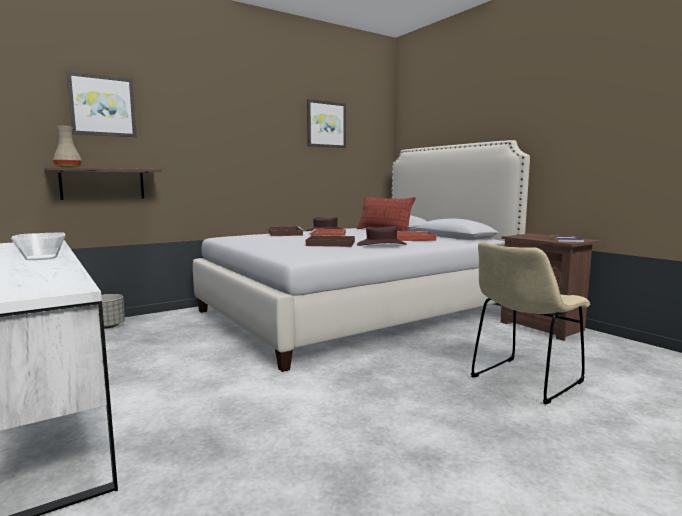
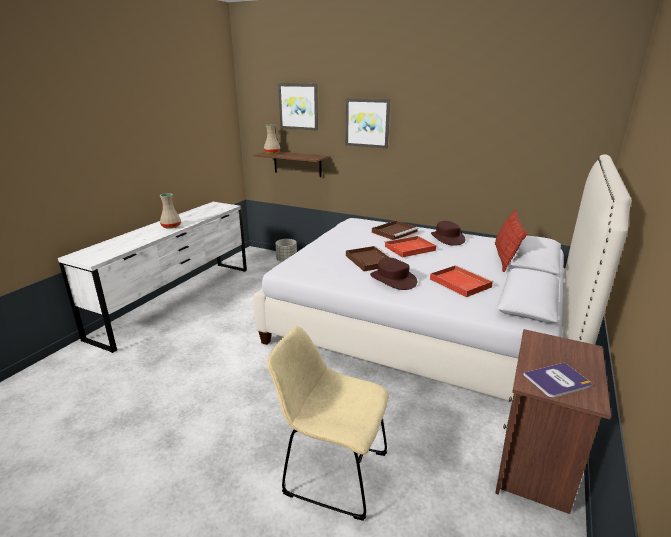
camera: 60 degrees right, 15 degrees up
bowl [11,233,66,260] -> beige vase [160,193,181,228]
picture [307,99,346,148] -> picture moved to [346,98,390,148]

